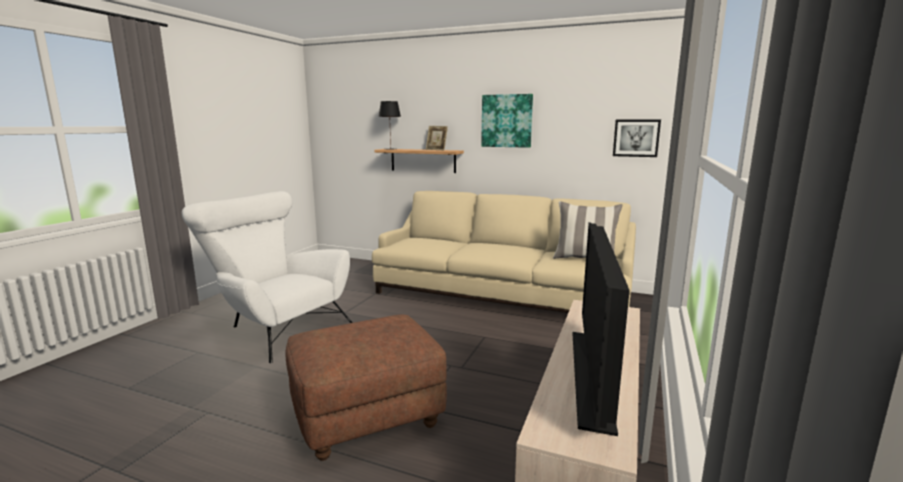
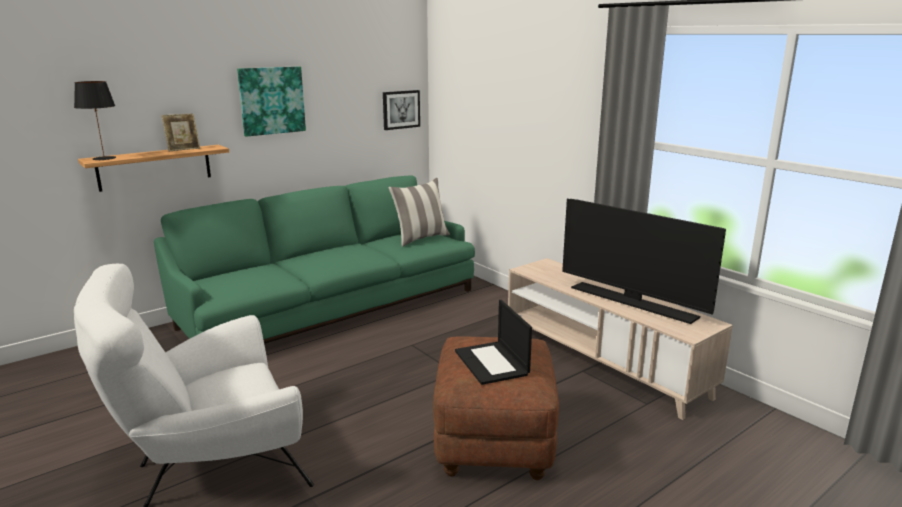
camera: 60 degrees left, 5 degrees up
beige sofa [372,191,636,313] -> green sofa [154,176,475,344]
none -> laptop [455,300,532,385]

